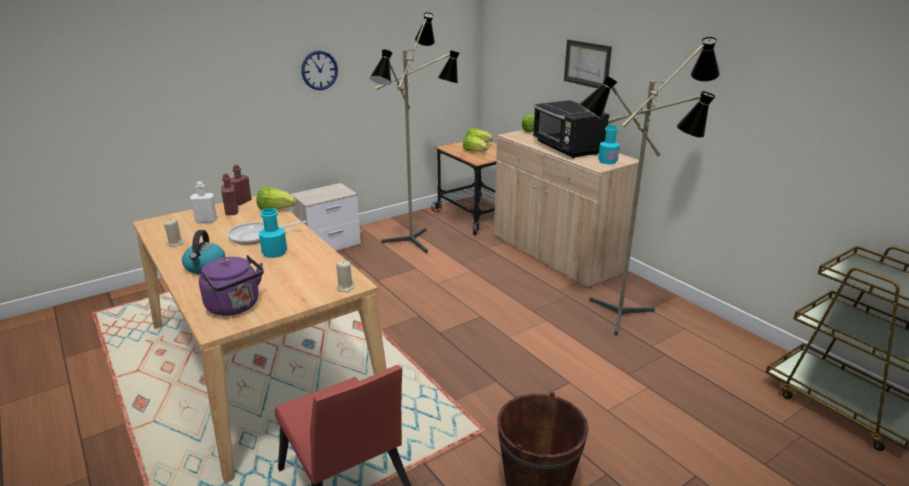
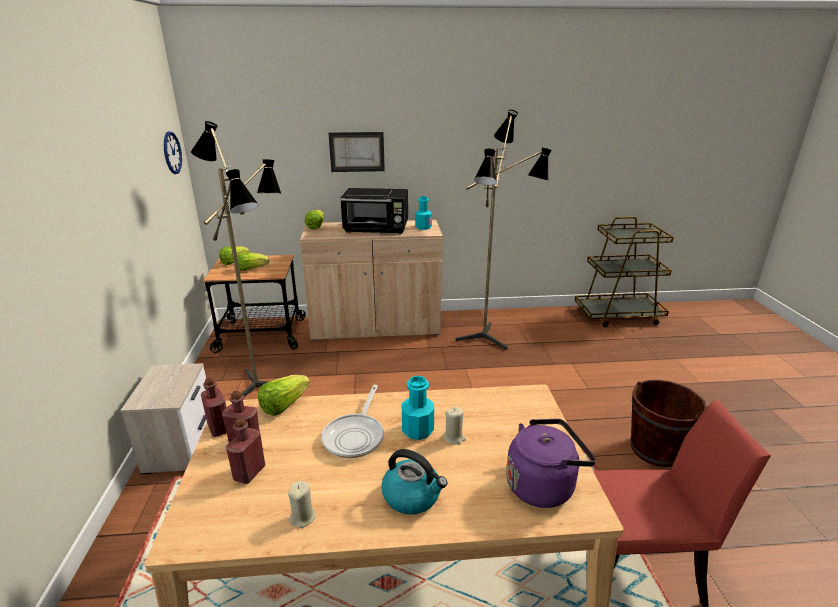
camera: 60 degrees left, 0 degrees up
white bottle [190,181,217,223] -> red bottle [226,417,265,484]
wall clock [301,51,338,90] -> wall clock moved to [164,131,182,174]
beige candle [336,261,355,293] -> beige candle moved to [443,407,466,445]

